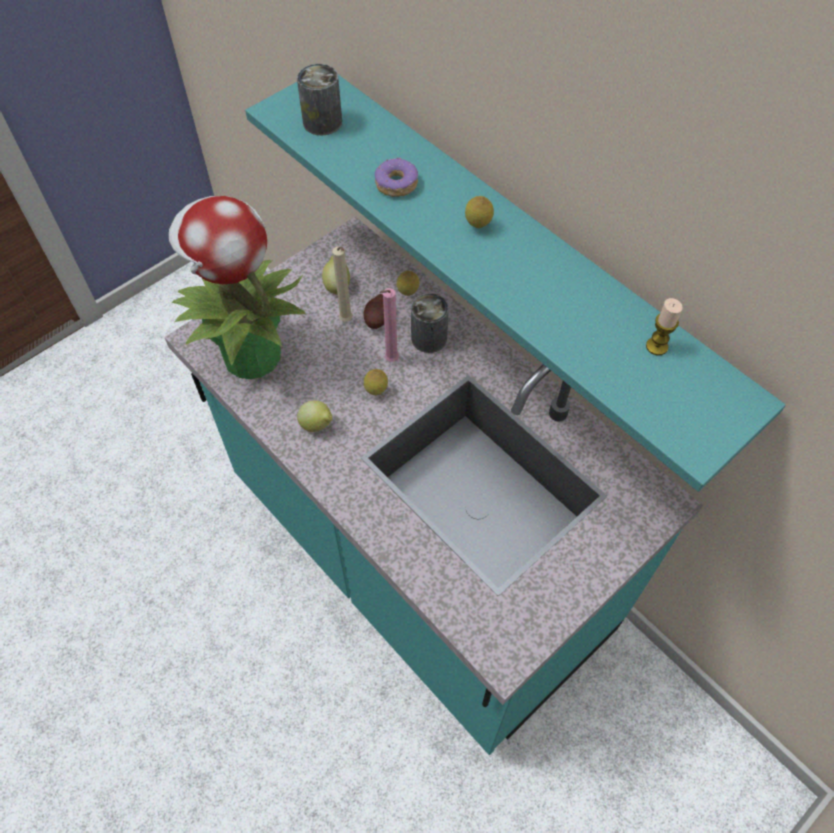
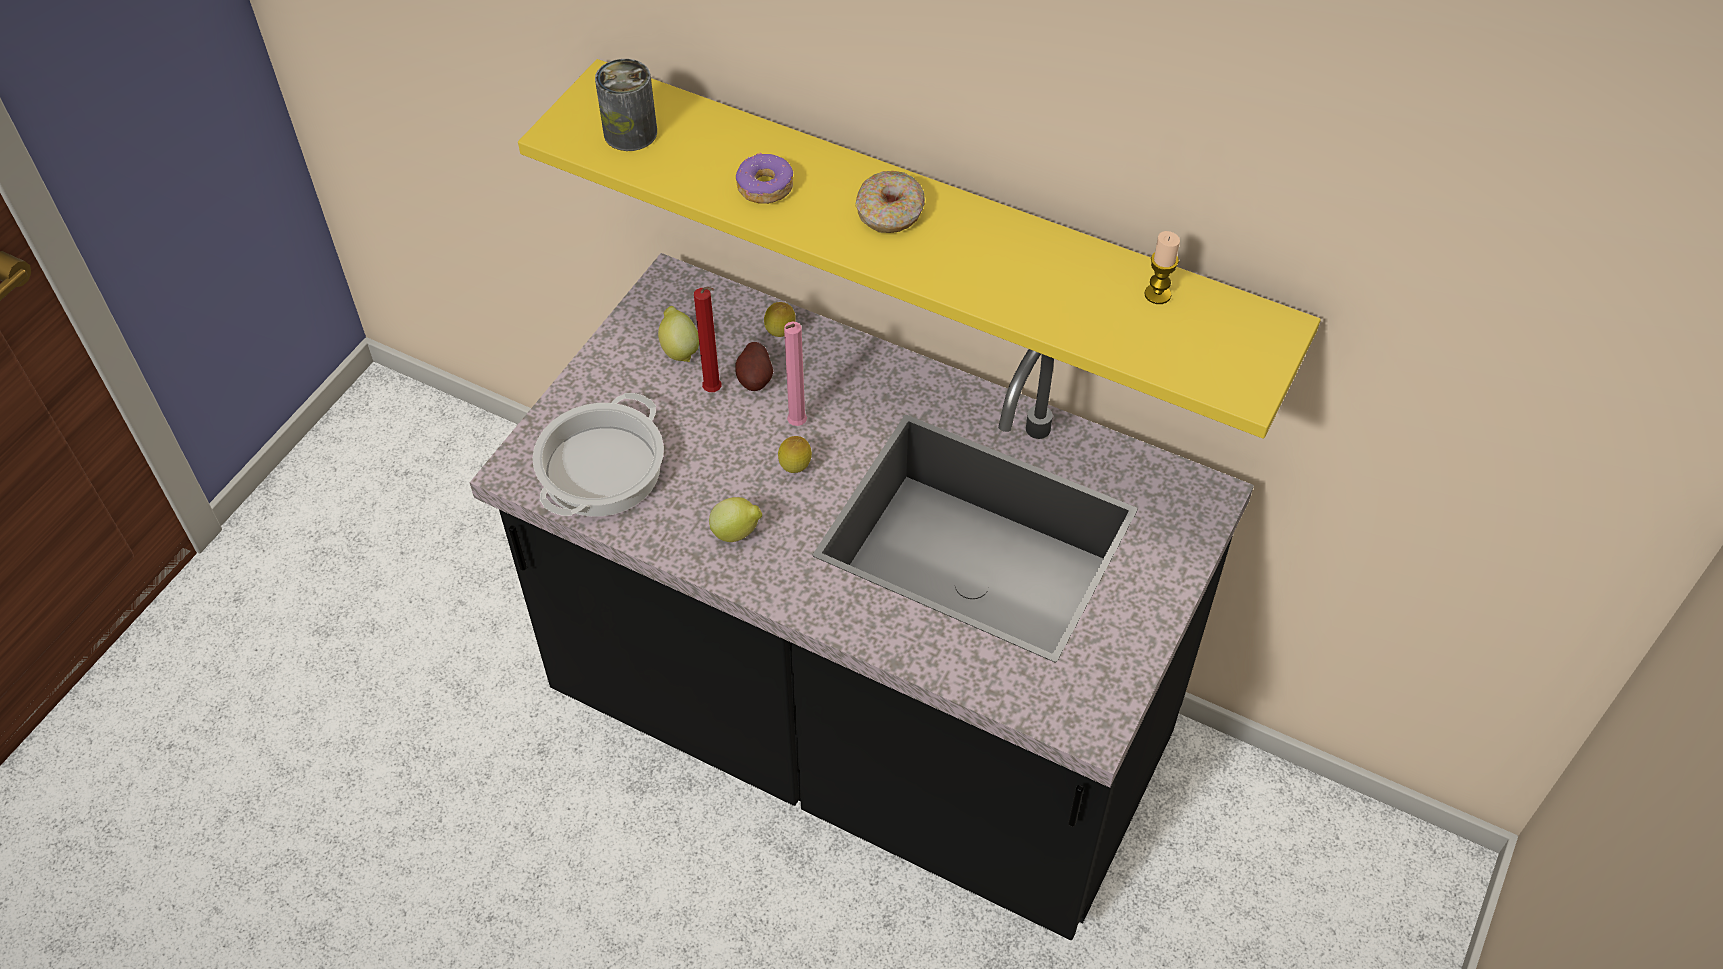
camera: 20 degrees left, 5 degrees down
turquoise counter [164,217,703,755] -> black counter [470,253,1254,940]
potted plant [169,196,306,379] -> cooking pot [532,393,664,517]
turquoise shelf [245,75,785,492] -> yellow shelf [518,59,1321,439]
beige candle [332,246,353,321] -> red candle [694,286,722,392]
can [411,293,449,353] -> none
lemon [465,196,494,228] -> donut [855,171,925,233]

